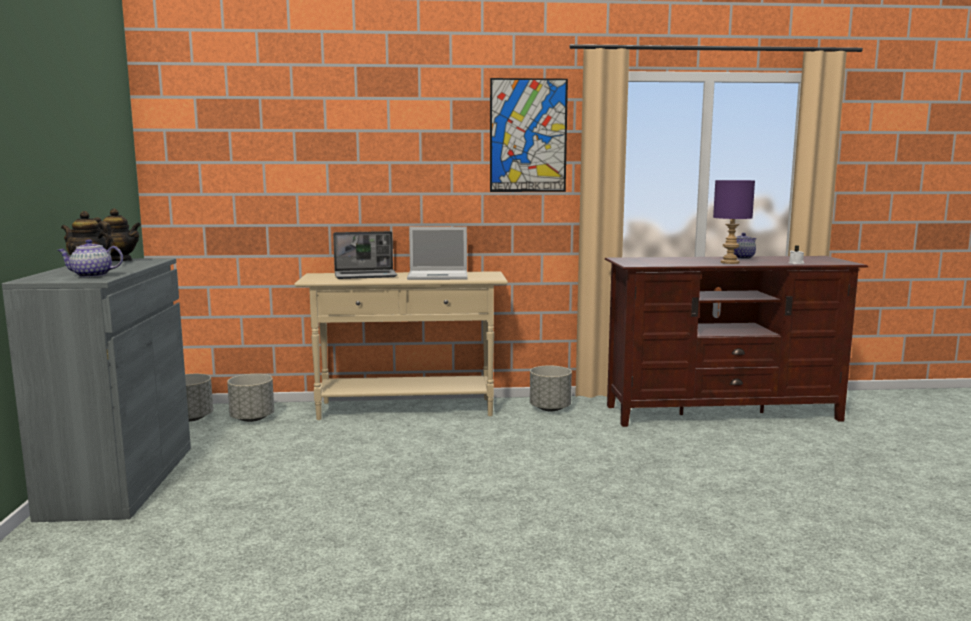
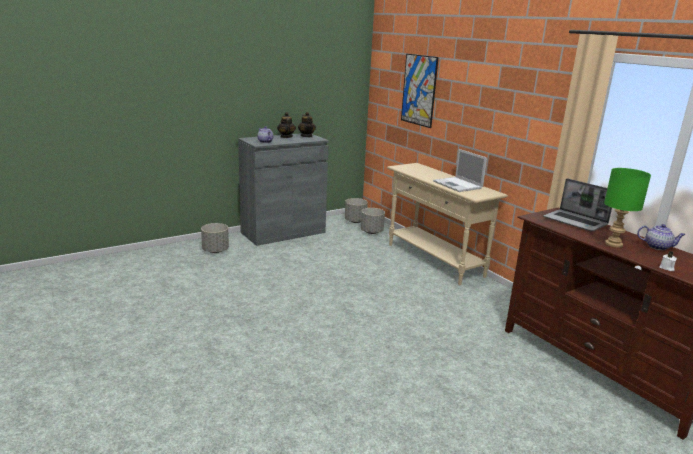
camera: 60 degrees right, 10 degrees up
laptop [333,231,397,279] -> laptop moved to [543,178,612,232]
picture [490,78,568,192] -> picture moved to [401,54,439,128]
grey planter [530,366,572,411] -> grey planter moved to [201,223,229,253]
purple table lamp [713,180,755,264] -> green table lamp [604,168,651,248]

